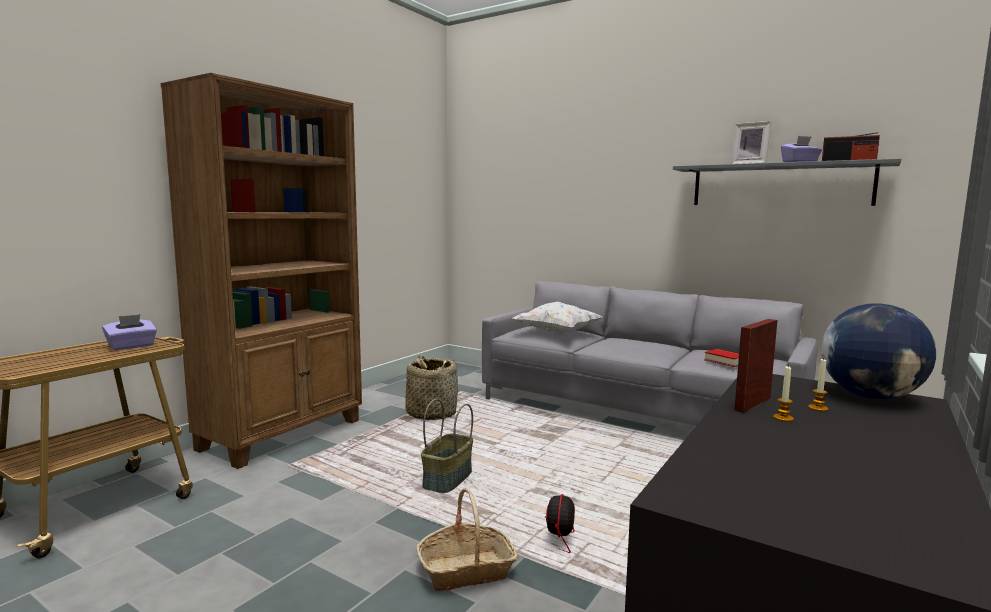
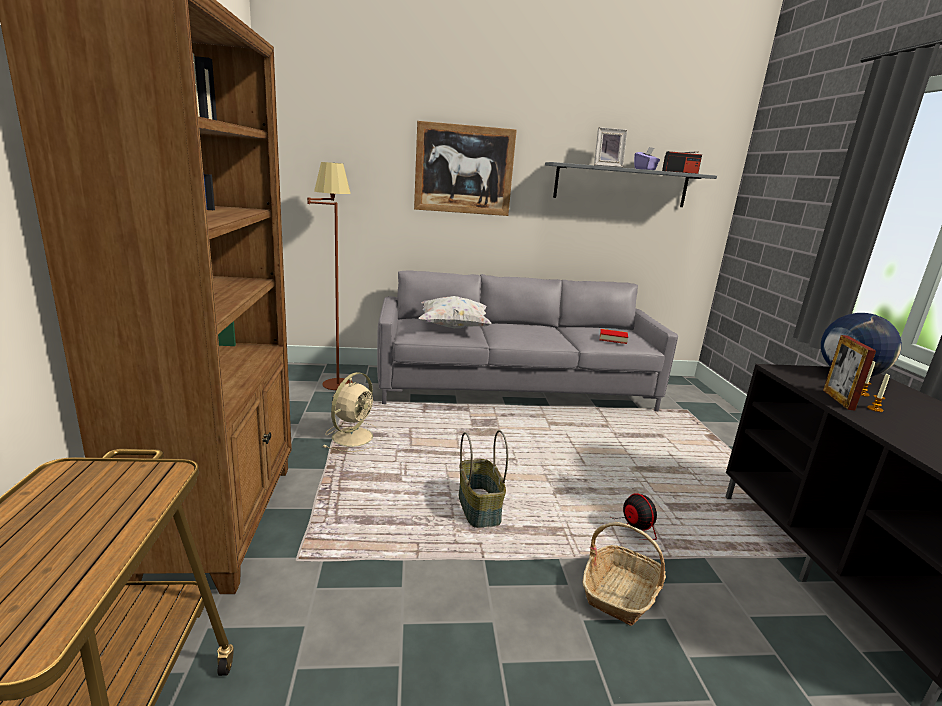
camera: 40 degrees left, 10 degrees up
purple tissue box [102,314,157,350] -> none
basket [405,354,458,420] -> beige fan [323,372,376,452]
none -> brown floor lamp [307,162,353,390]
none -> picture [414,121,517,216]

